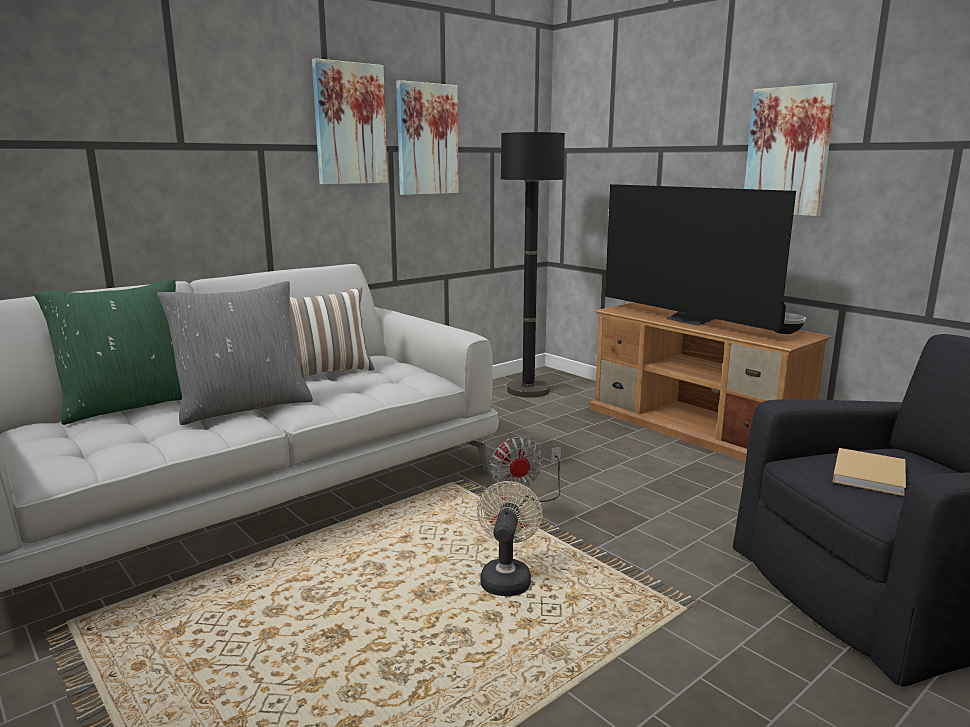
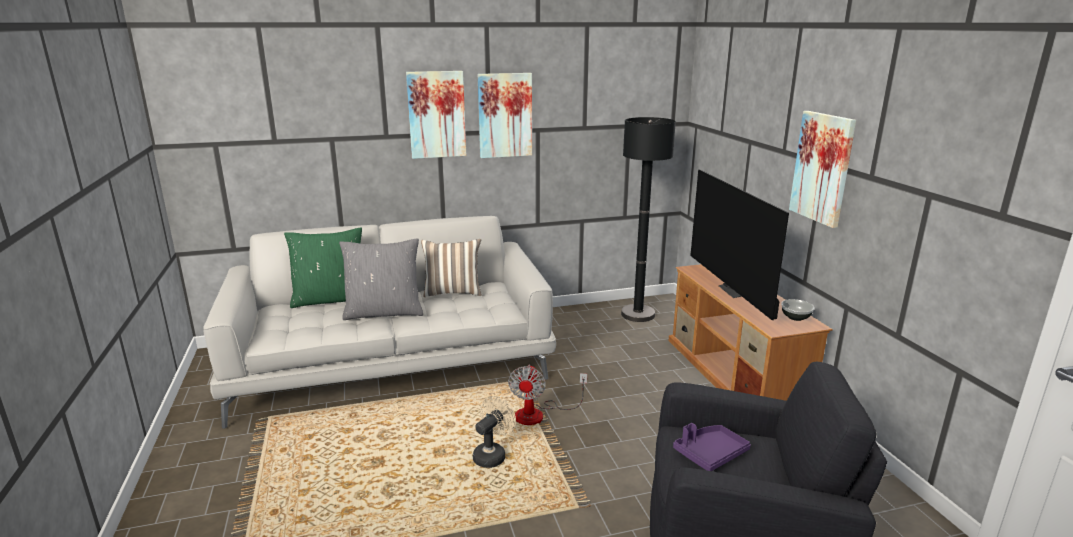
camera: 25 degrees right, 5 degrees up
picture [396,80,459,195] -> picture moved to [406,71,466,159]
beige book [832,448,906,496] -> purple tray [673,423,751,471]

